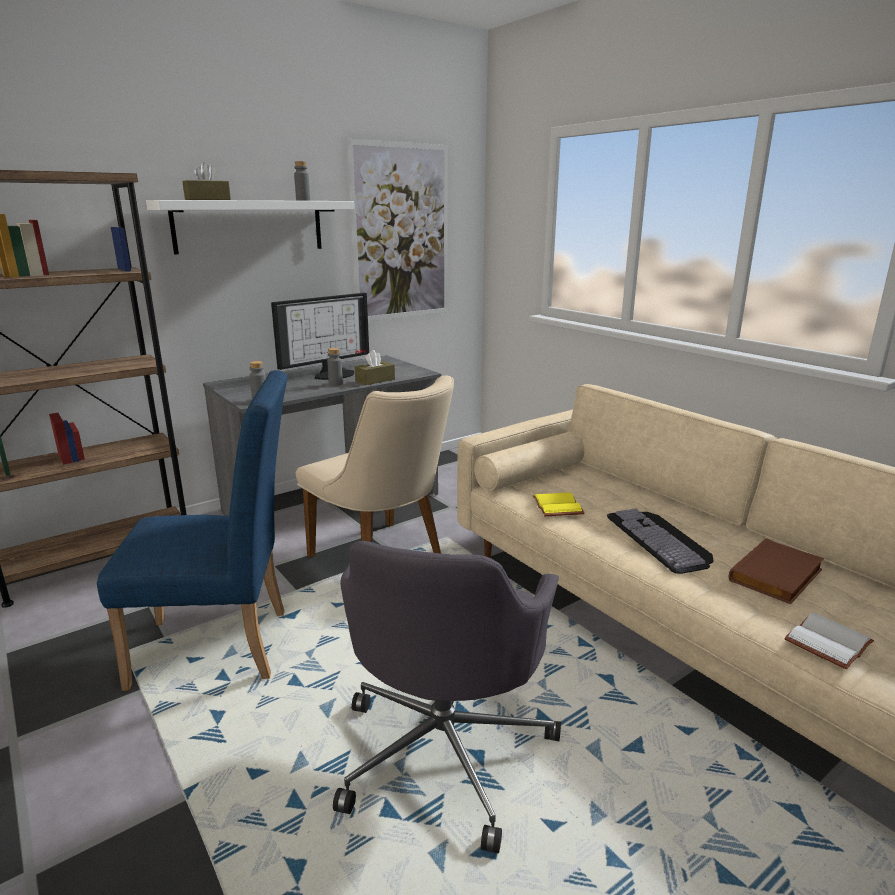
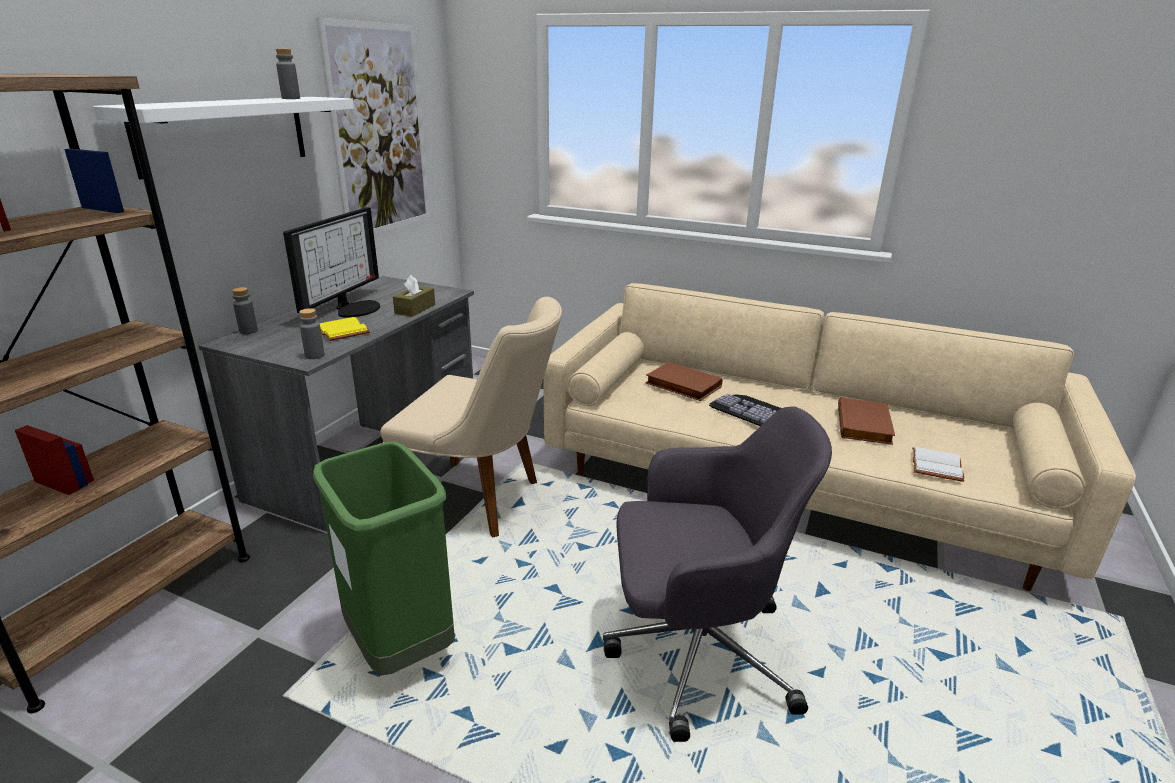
camera: 30 degrees left, 5 degrees up
blue chair [97,370,288,691] -> green trash can [313,442,455,676]
brown tissue box [182,162,231,200] -> none
grey bottle [327,348,343,386] -> grey bottle moved to [232,287,258,334]
grey office chair [333,541,561,854] -> grey office chair turned 75 degrees counterclockwise [603,406,832,742]
yellow book [533,492,584,516] -> yellow book moved to [320,317,370,341]
none -> brown book [646,362,722,401]

